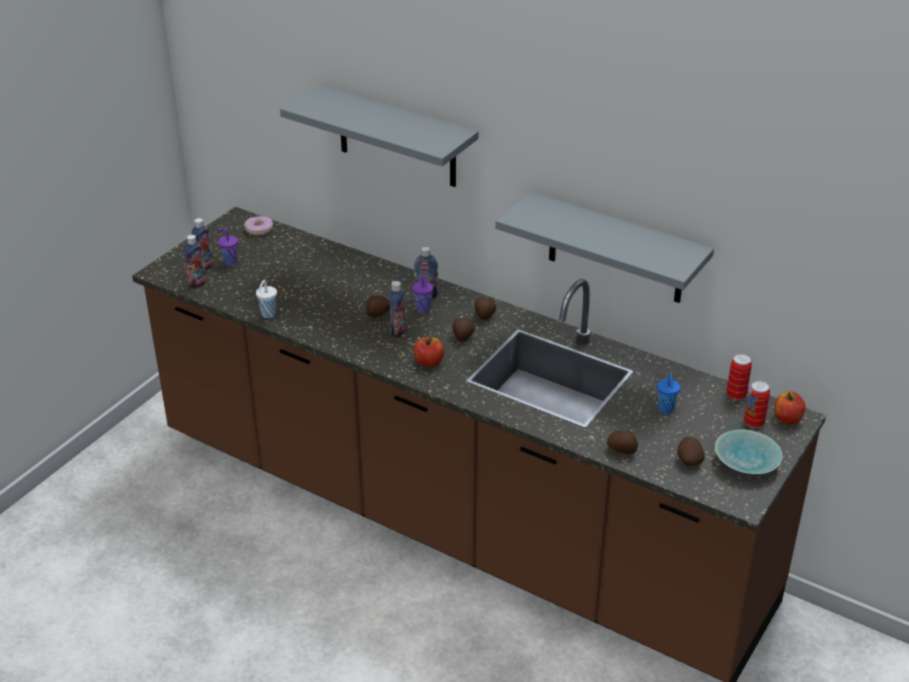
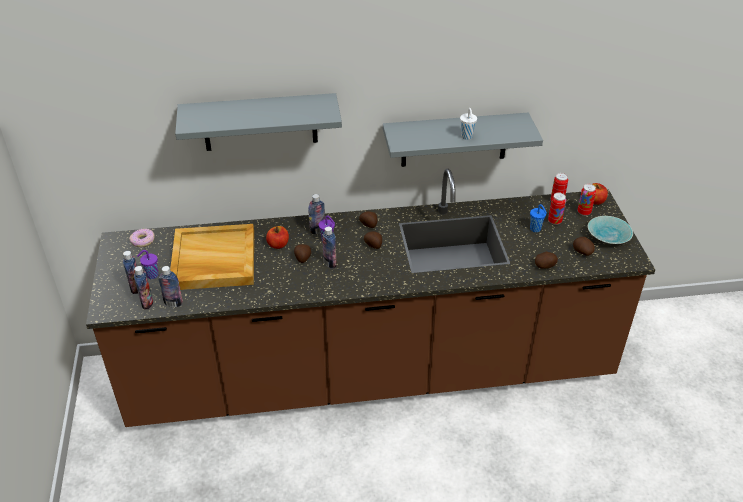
camera: 40 degrees left, 5 degrees up
white cup [256,280,277,318] -> white cup moved to [460,108,477,140]
apple [413,337,444,367] -> apple moved to [266,226,289,249]
none -> bottle [158,266,183,307]
none -> beige tray [170,224,254,290]
none -> can [548,192,566,225]

